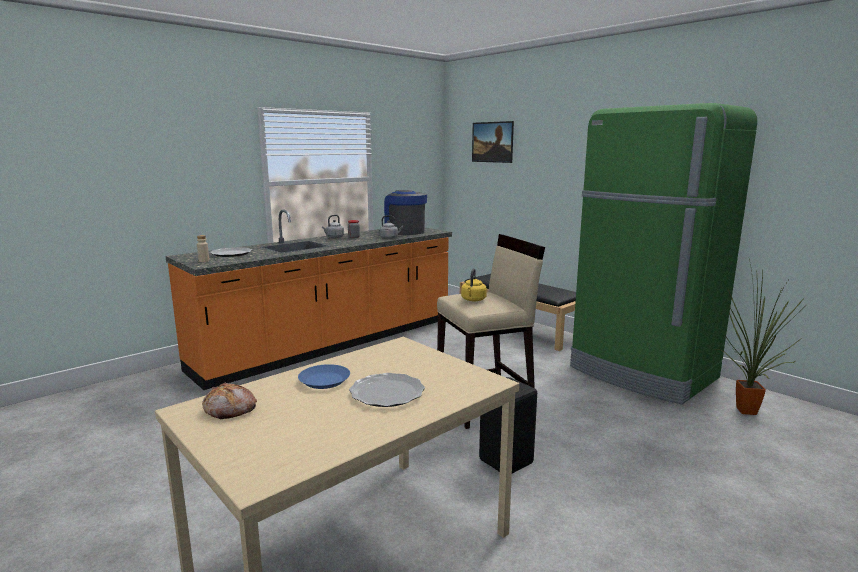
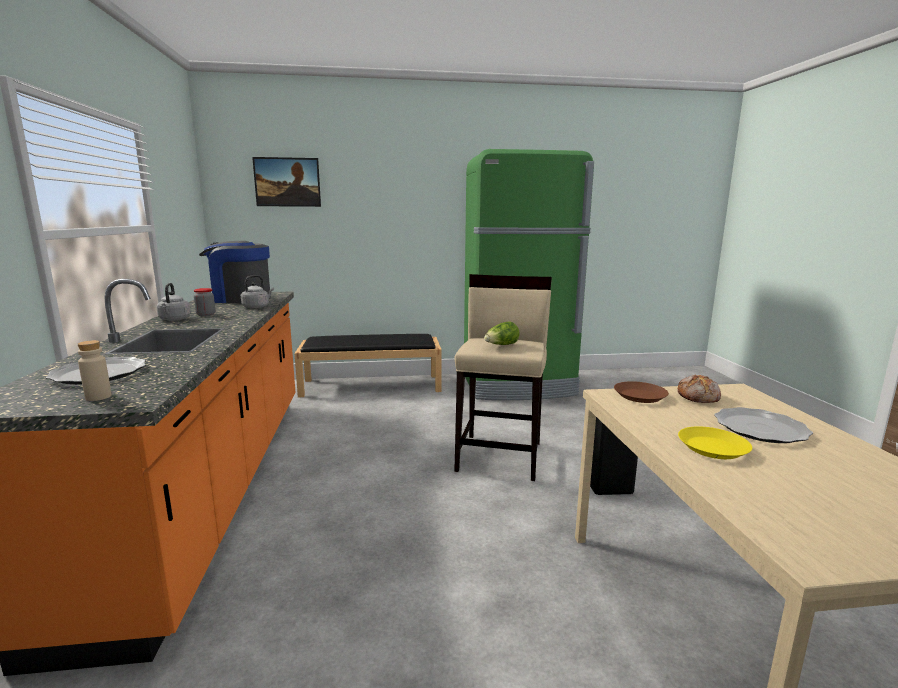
camera: 55 degrees left, 0 degrees up
bread [202,383,257,419] -> bread moved to [677,374,721,403]
blue plate [298,364,350,389] -> yellow plate [678,426,752,459]
yellow kettle [461,268,487,302] -> lettuce [484,321,520,345]
potted plant [714,259,804,415] -> none
none -> brown plate [614,381,669,403]

